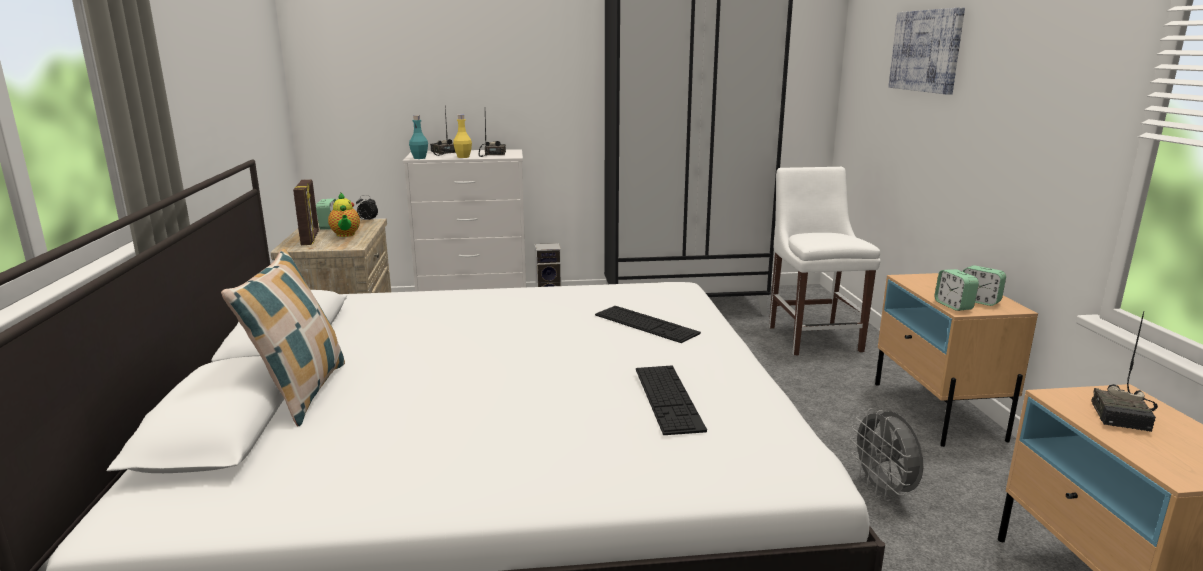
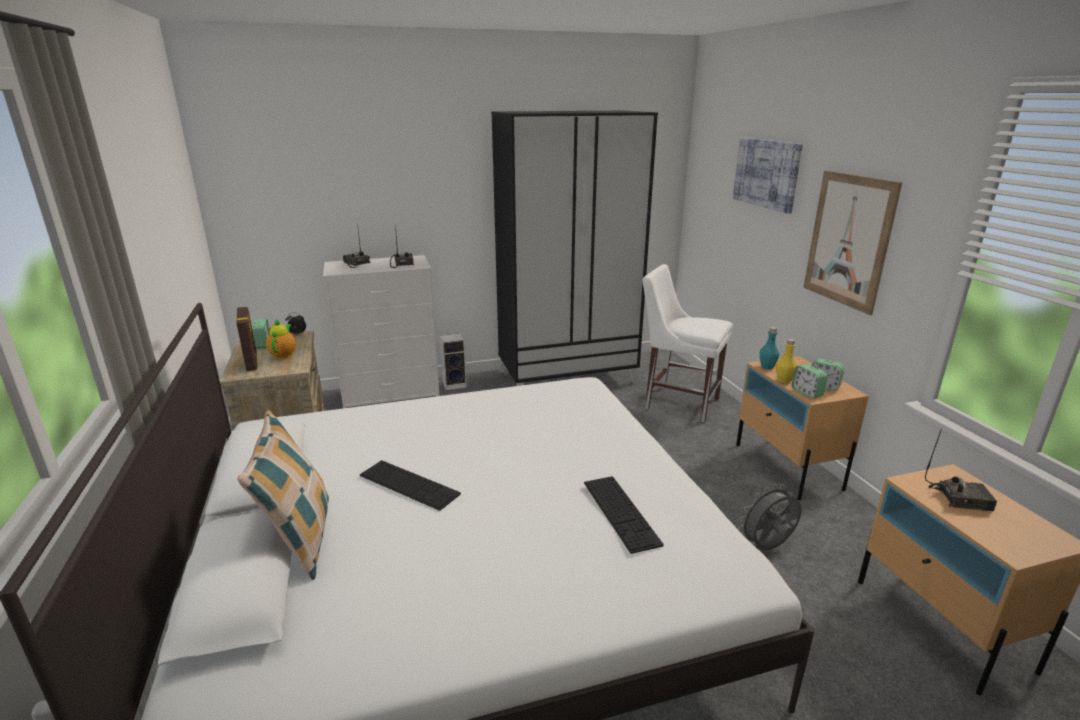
camera: 10 degrees left, 5 degrees up
teapot [328,193,360,237] -> teapot turned 150 degrees counterclockwise [266,319,296,359]
turquoise bottle [409,115,428,159] -> turquoise bottle moved to [760,327,779,369]
yellow bottle [453,115,472,158] -> yellow bottle moved to [776,339,797,383]
keyboard [595,306,701,343] -> keyboard moved to [360,460,461,511]
white chair [769,167,880,356] -> white chair turned 45 degrees counterclockwise [642,264,733,423]
grey fan [850,408,923,501] -> grey fan turned 90 degrees clockwise [738,484,802,550]
radio [1091,311,1158,432] -> radio turned 90 degrees counterclockwise [925,428,997,511]
none -> picture [803,171,902,315]

